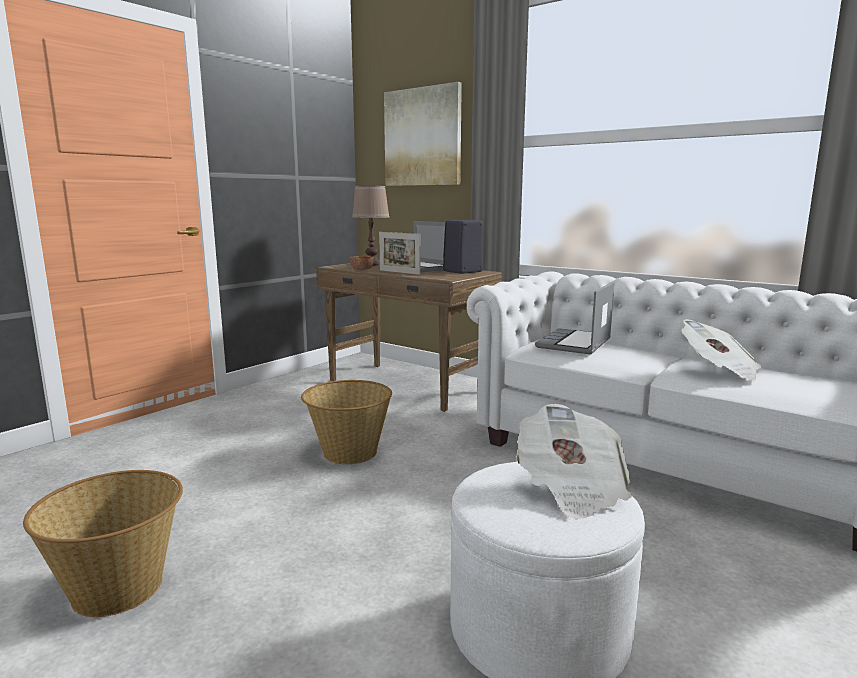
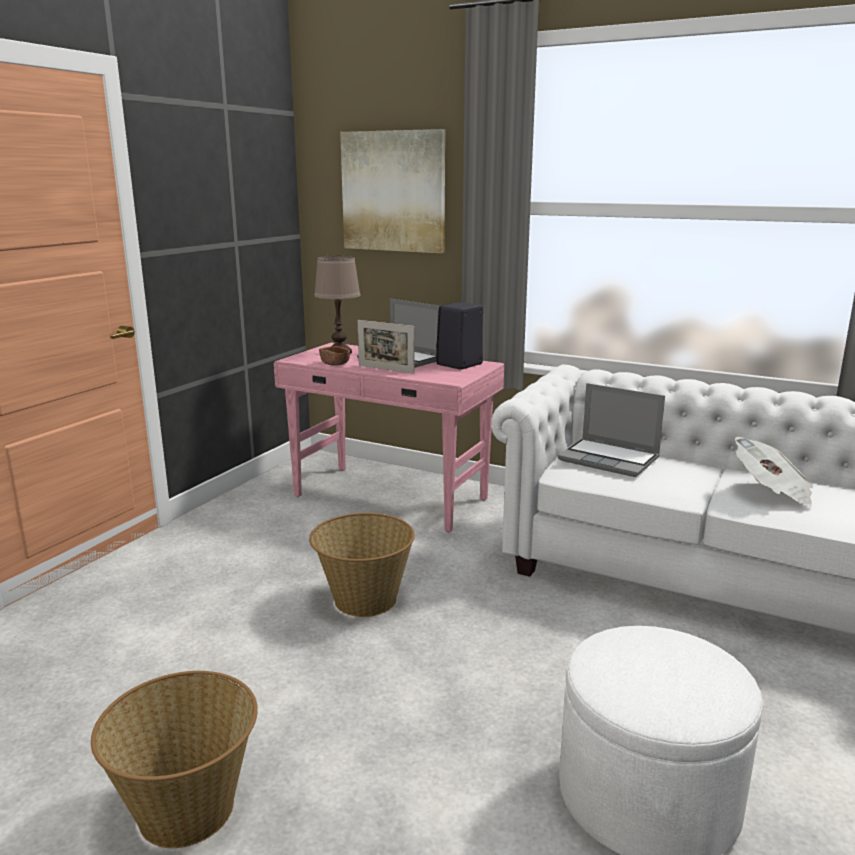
camera: 10 degrees left, 5 degrees up
brown console table [316,263,502,412] -> pink console table [274,343,504,532]
newspaper [516,404,631,519] -> none
laptop [535,282,614,355] -> laptop turned 75 degrees counterclockwise [558,383,665,477]

